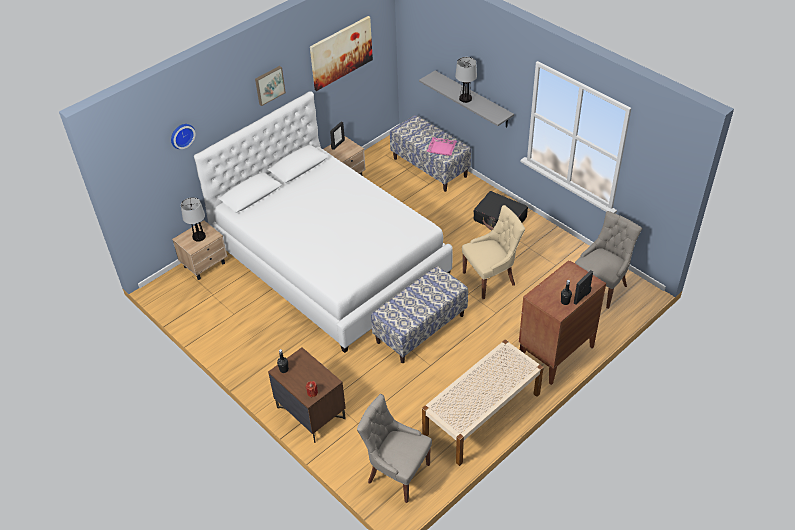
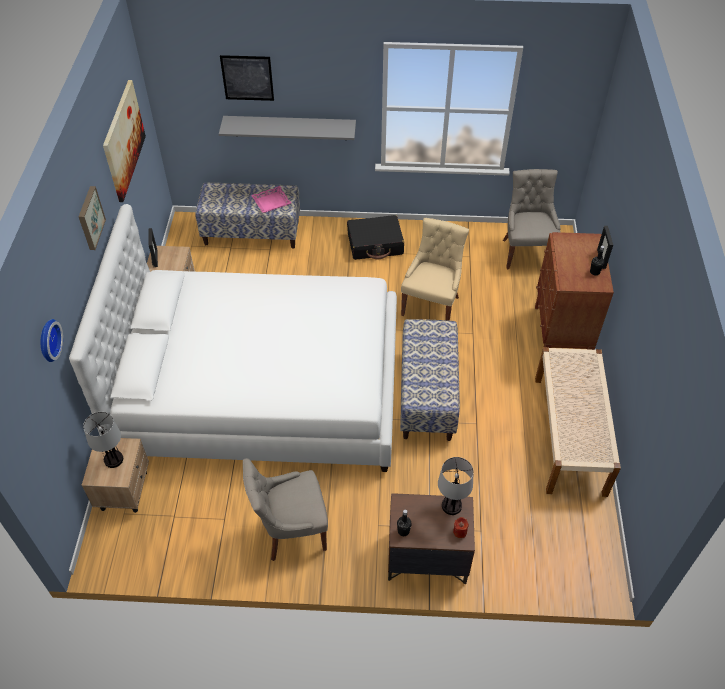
camera: 45 degrees left, 5 degrees up
grey chair [357,394,432,503] -> grey chair moved to [243,458,328,561]
table lamp [455,57,477,103] -> table lamp moved to [438,457,474,515]
none -> picture [220,55,274,101]

